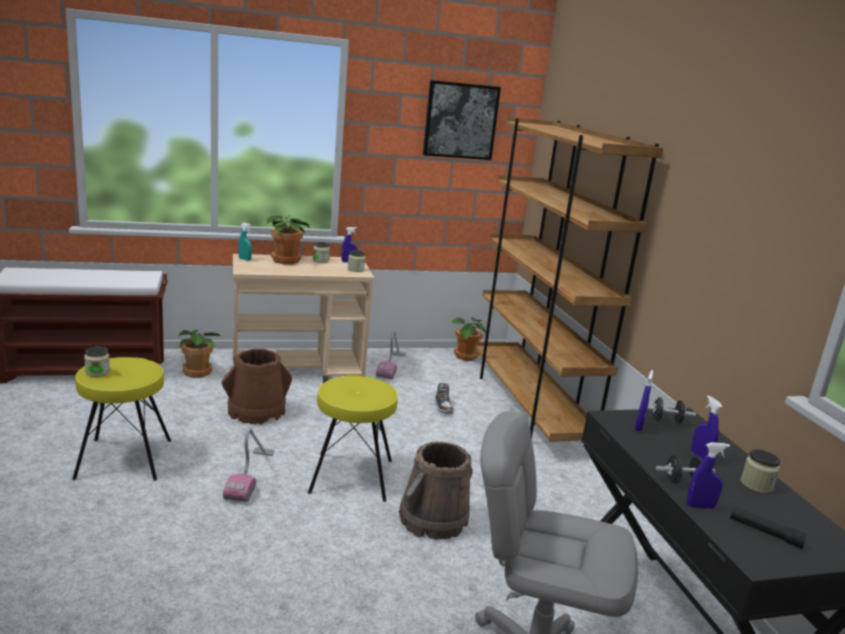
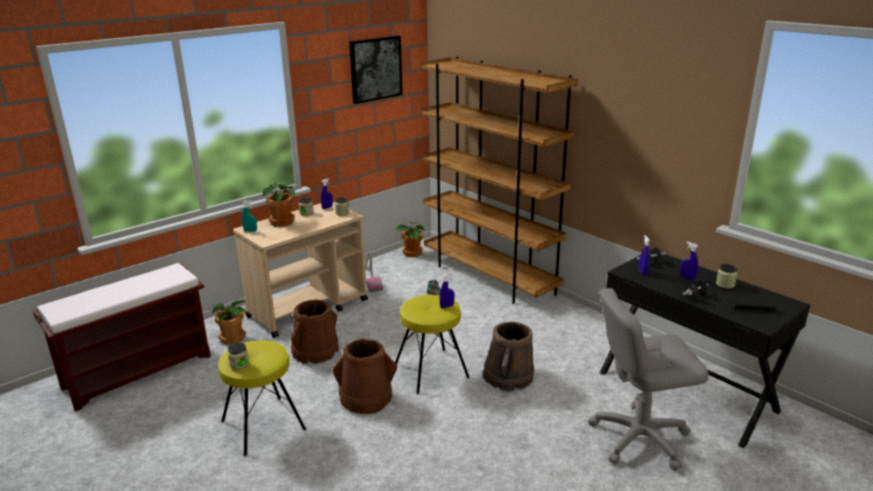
camera: 25 degrees left, 5 degrees up
vacuum cleaner [223,428,275,502] -> brown bucket [333,338,397,414]
blue spray bottle [687,442,730,509] -> blue spray bottle moved to [440,273,455,308]

